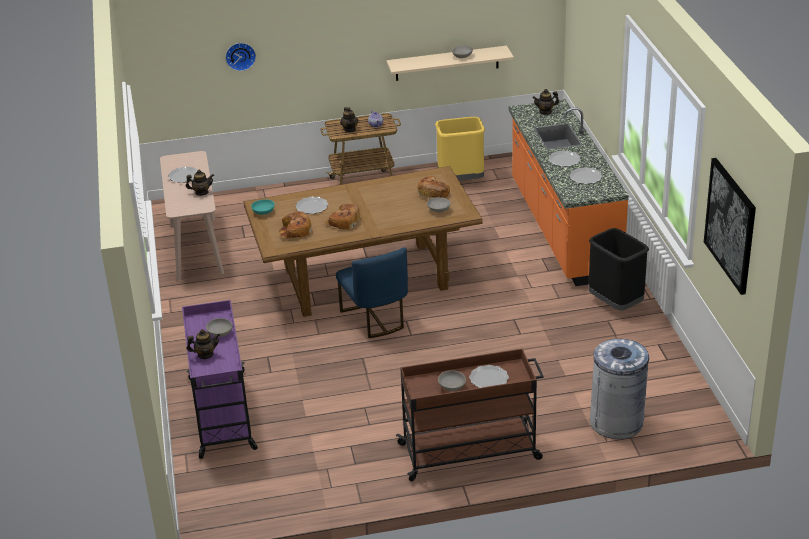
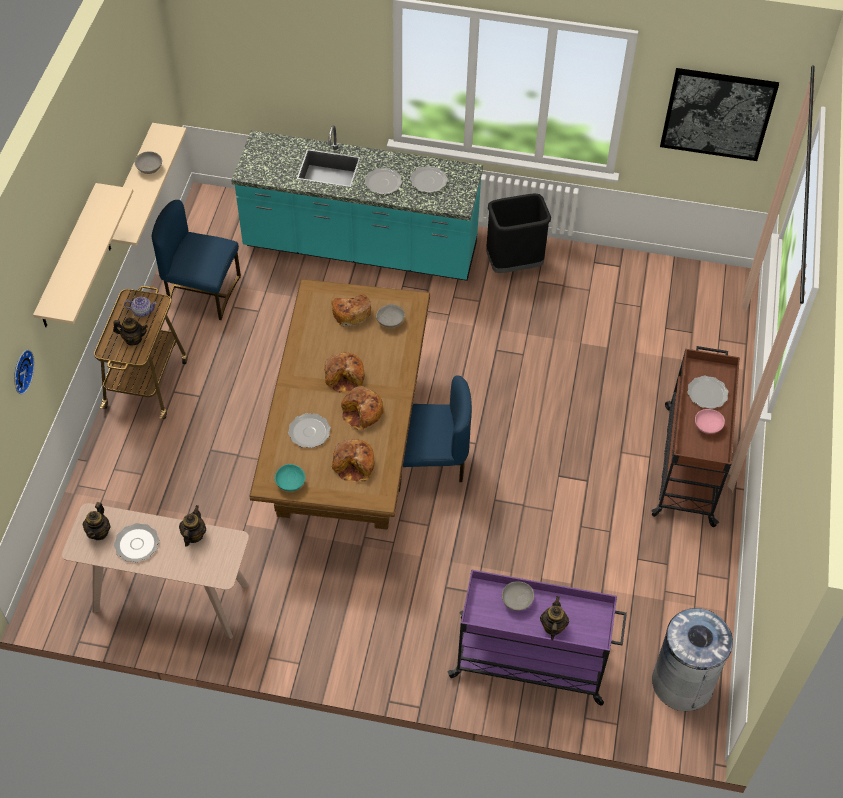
camera: 70 degrees left, 20 degrees up
yellow trash can [435,117,485,180] -> blue chair [152,200,241,320]
grey bowl [438,370,466,391] -> pink bowl [695,409,725,434]
orange counter [508,99,629,286] -> turquoise counter [231,126,483,281]
teapot [533,89,559,115] -> teapot moved to [83,502,111,540]
grey trash can [590,339,649,439] -> grey trash can moved to [652,608,734,711]
none -> beige shelf [33,183,133,327]
none -> bread [325,352,365,393]

